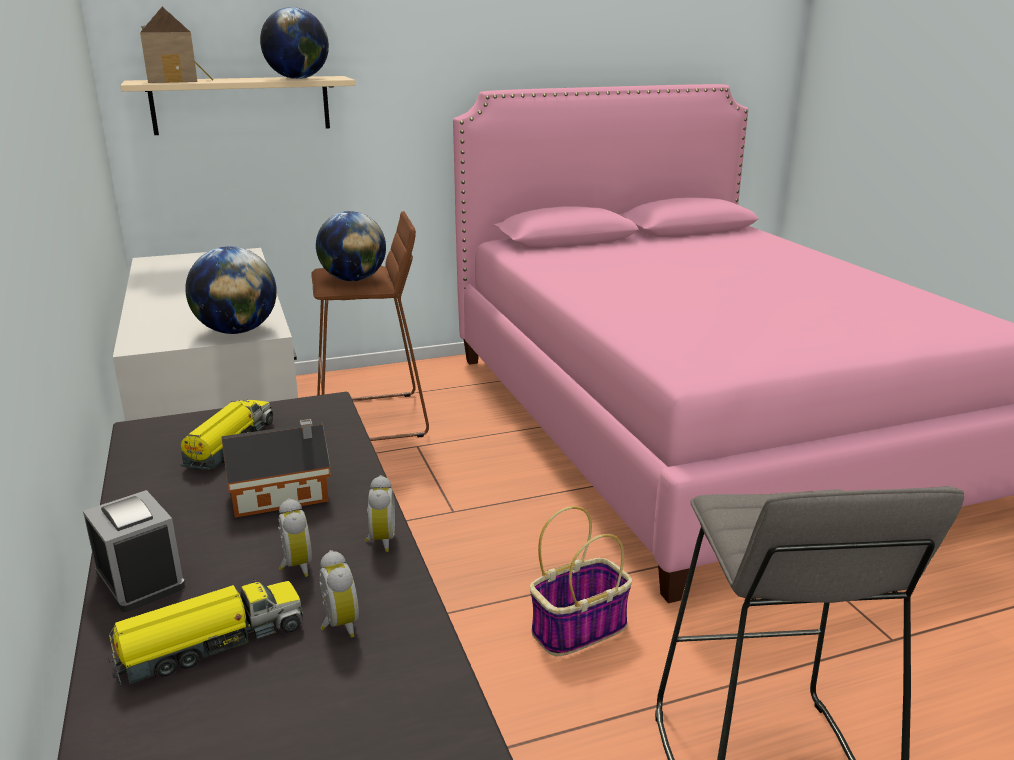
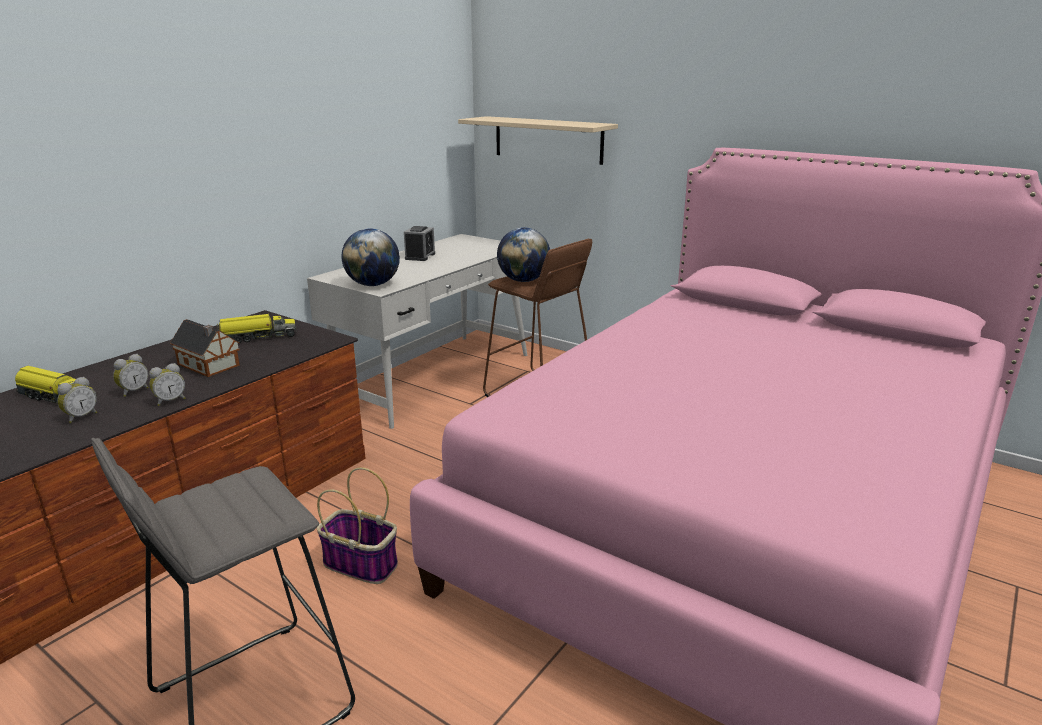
camera: 55 degrees right, 0 degrees up
alarm clock [83,490,185,612] -> alarm clock moved to [404,226,435,261]
toy house [140,7,213,83] -> none
globe [260,7,329,79] -> none

